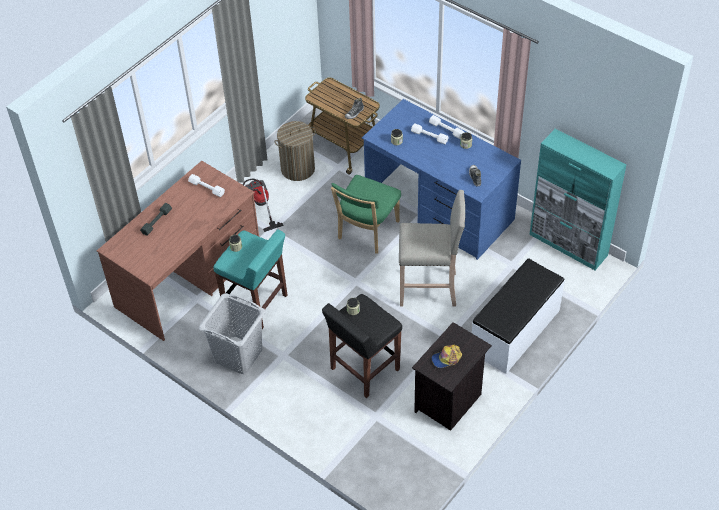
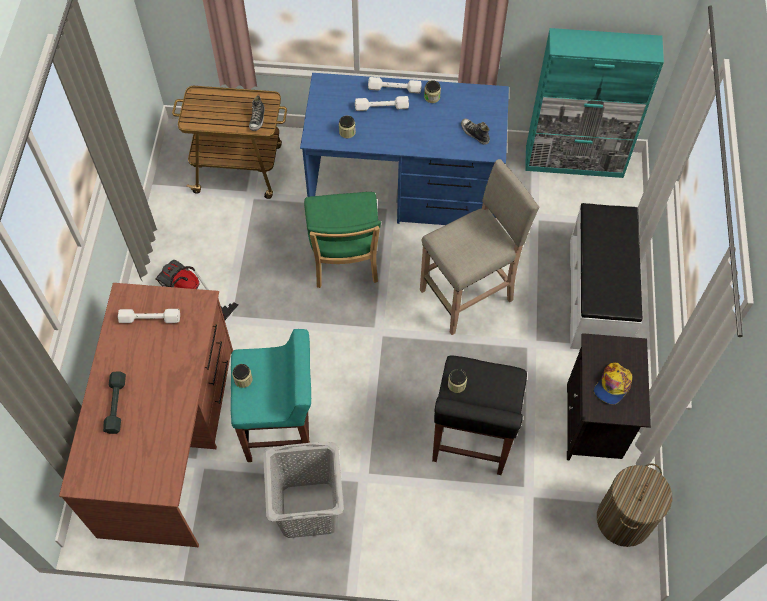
camera: 35 degrees left, 10 degrees up
laundry basket [274,121,316,181] -> laundry basket moved to [597,463,672,547]

